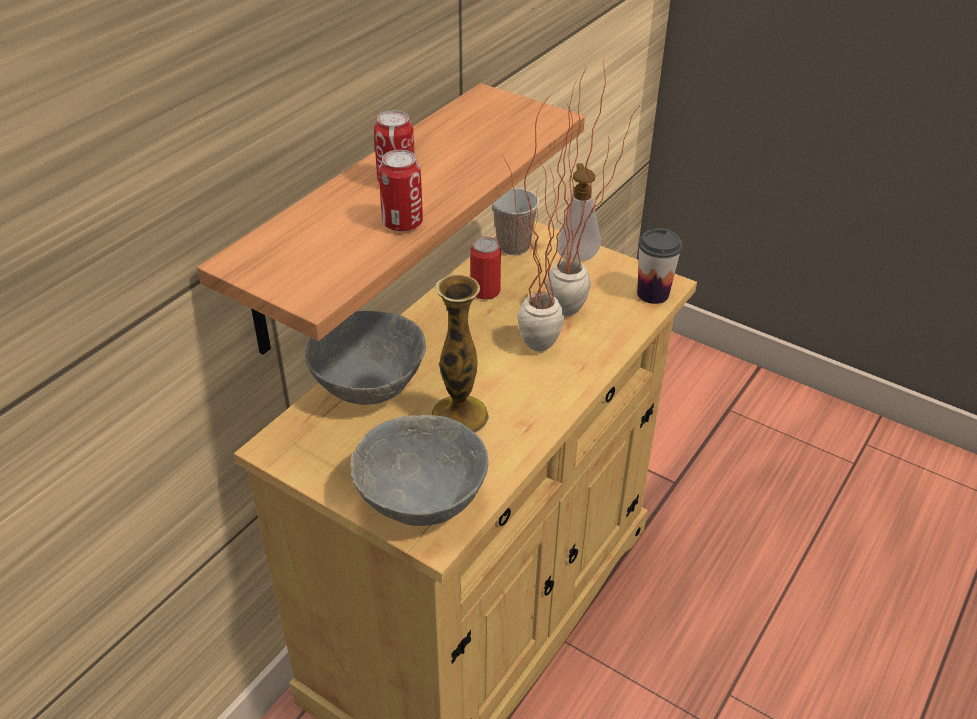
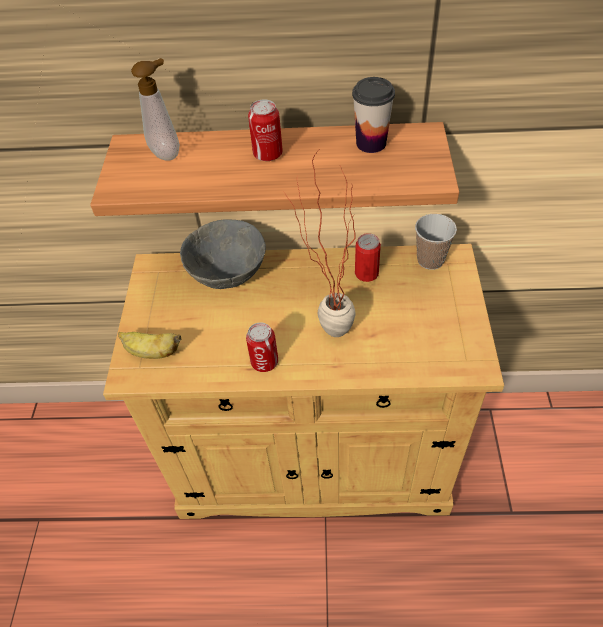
camera: 60 degrees right, 10 degrees up
grey bowl [350,415,488,526] -> banana [118,332,181,359]
can [379,150,423,232] -> can moved to [246,322,278,372]
vase [432,274,489,433] -> none
potted plant [546,65,641,316] -> none
soap dispenser [557,163,601,262] -> soap dispenser moved to [131,58,180,160]
cup [637,228,683,304] -> cup moved to [352,77,395,153]

